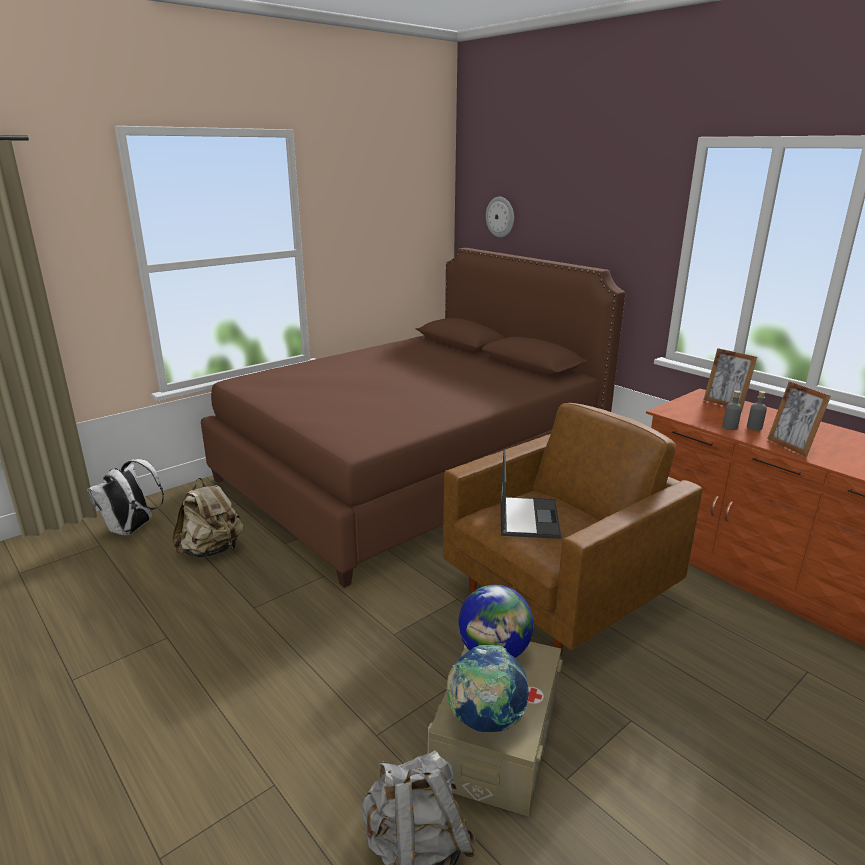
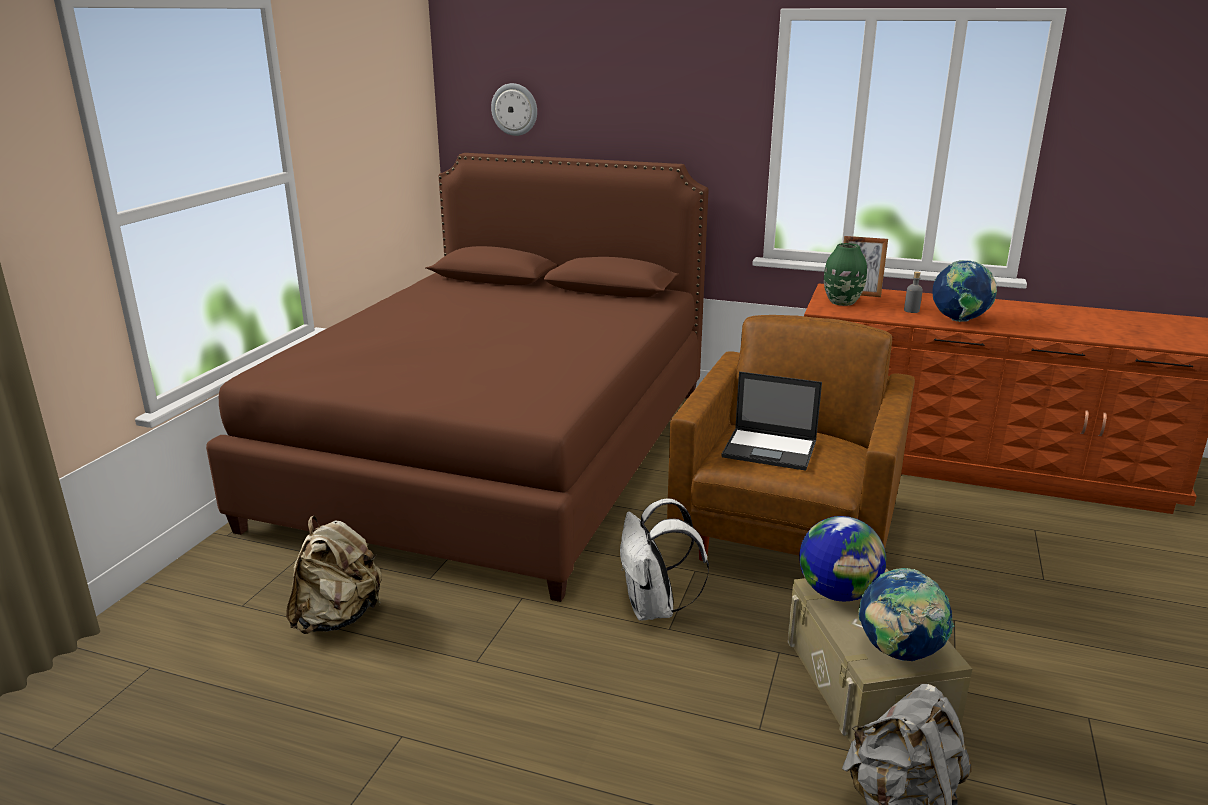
camera: 30 degrees left, 0 degrees up
white backpack [87,459,164,536] -> white backpack moved to [620,498,709,621]
laptop [501,449,561,539] -> laptop turned 135 degrees clockwise [721,371,822,471]
grey bottle [722,391,742,430] -> none
picture frame [767,381,831,456] -> globe [932,260,997,322]
none -> green vase [824,243,867,306]

